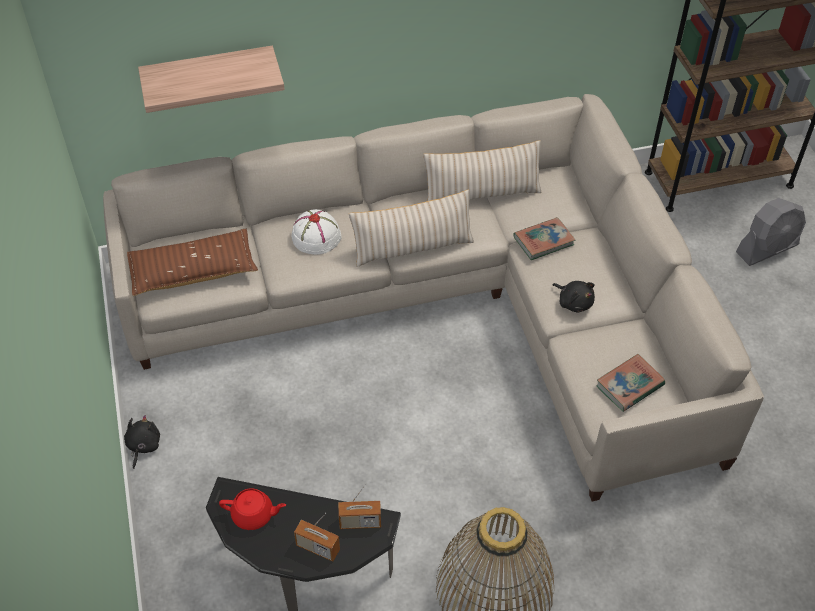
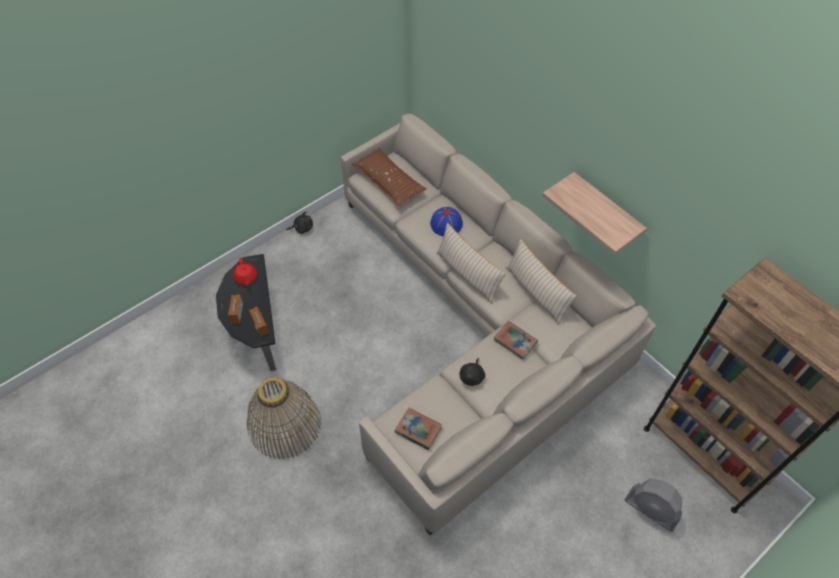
camera: 65 degrees right, 5 degrees up
shelf [138,46,285,113] -> shelf moved to [542,172,647,255]
white hat [292,209,342,255] -> blue hat [430,207,463,236]

